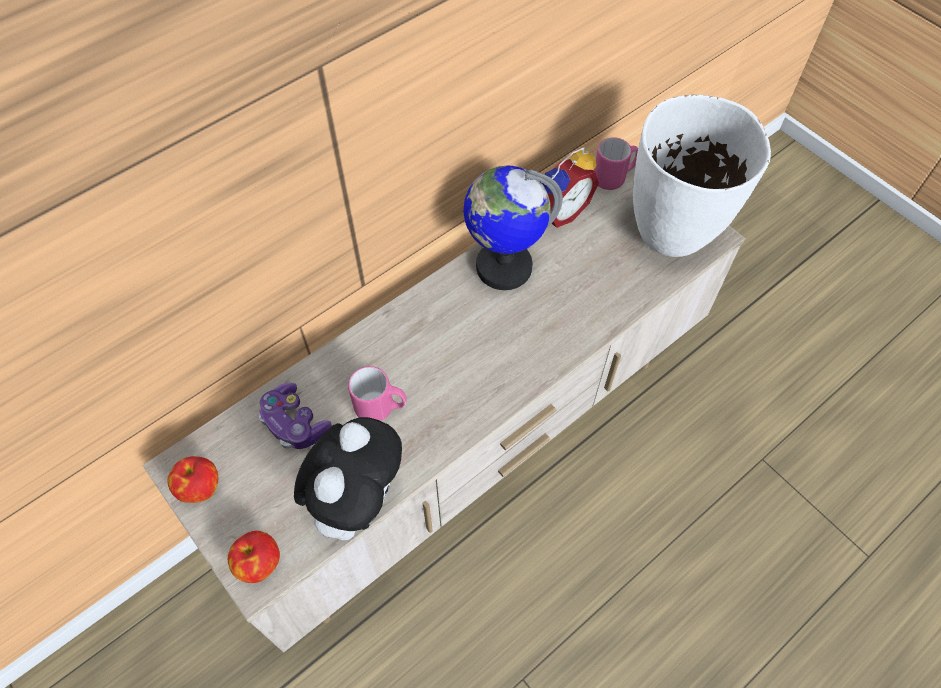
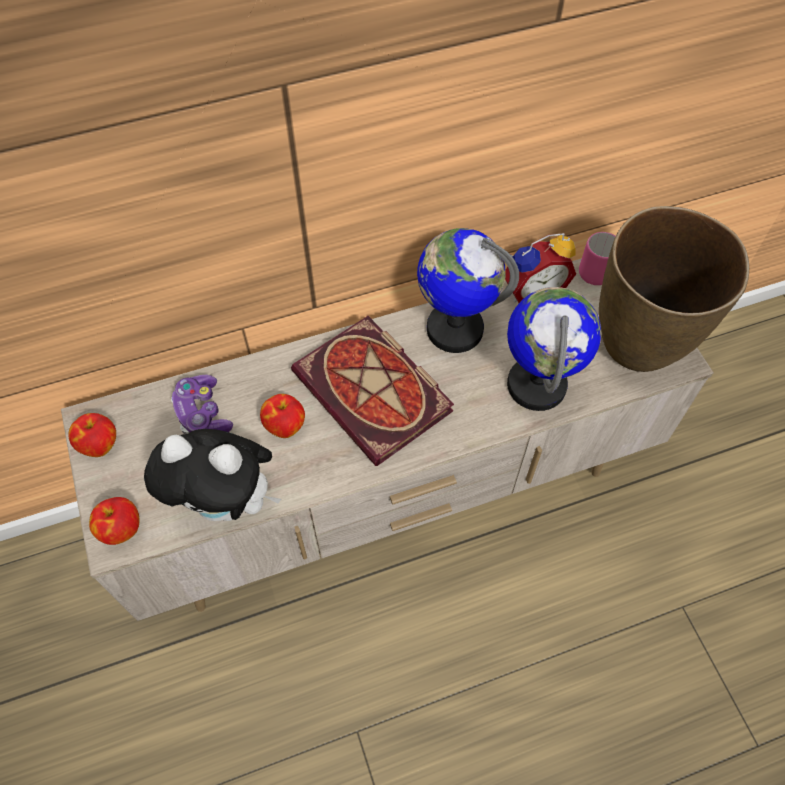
camera: 20 degrees right, 0 degrees up
plush toy [294,417,402,540] -> plush toy turned 60 degrees clockwise [144,429,281,521]
pink mug [348,366,407,421] -> apple [260,394,305,438]
white vase [633,94,771,257] -> brown vase [599,206,749,372]
none -> book [291,316,454,466]
none -> globe [507,287,602,411]

